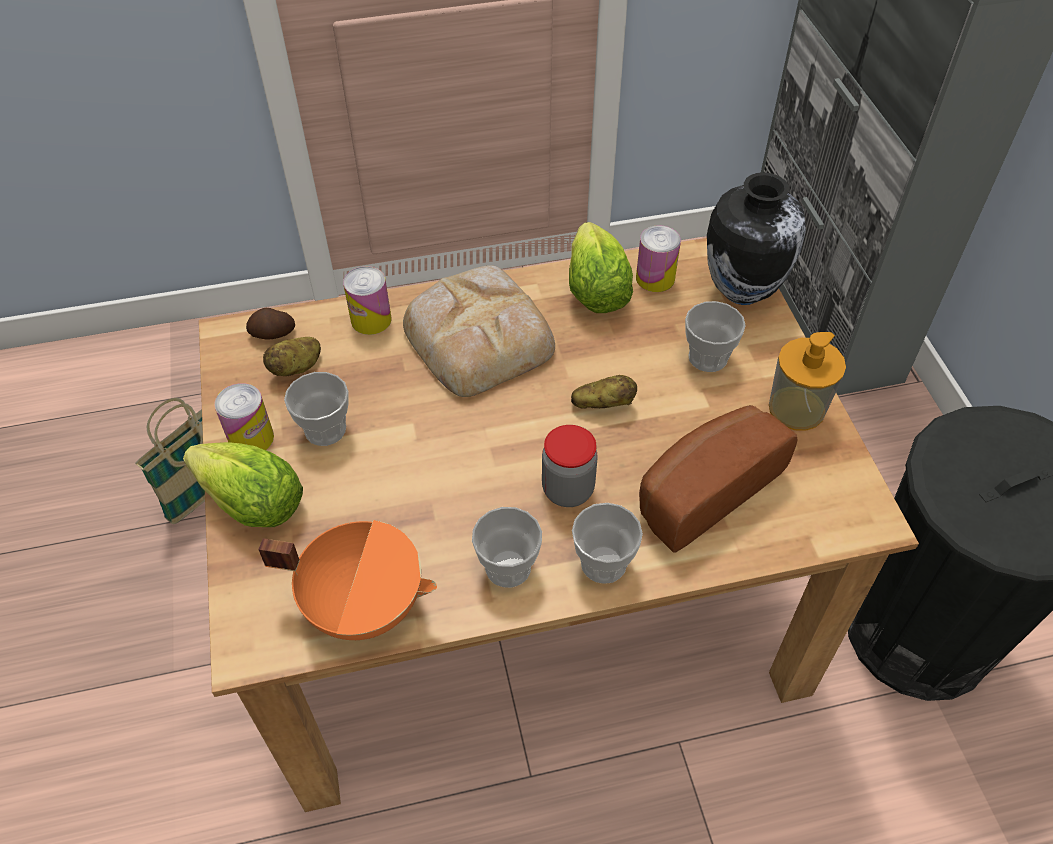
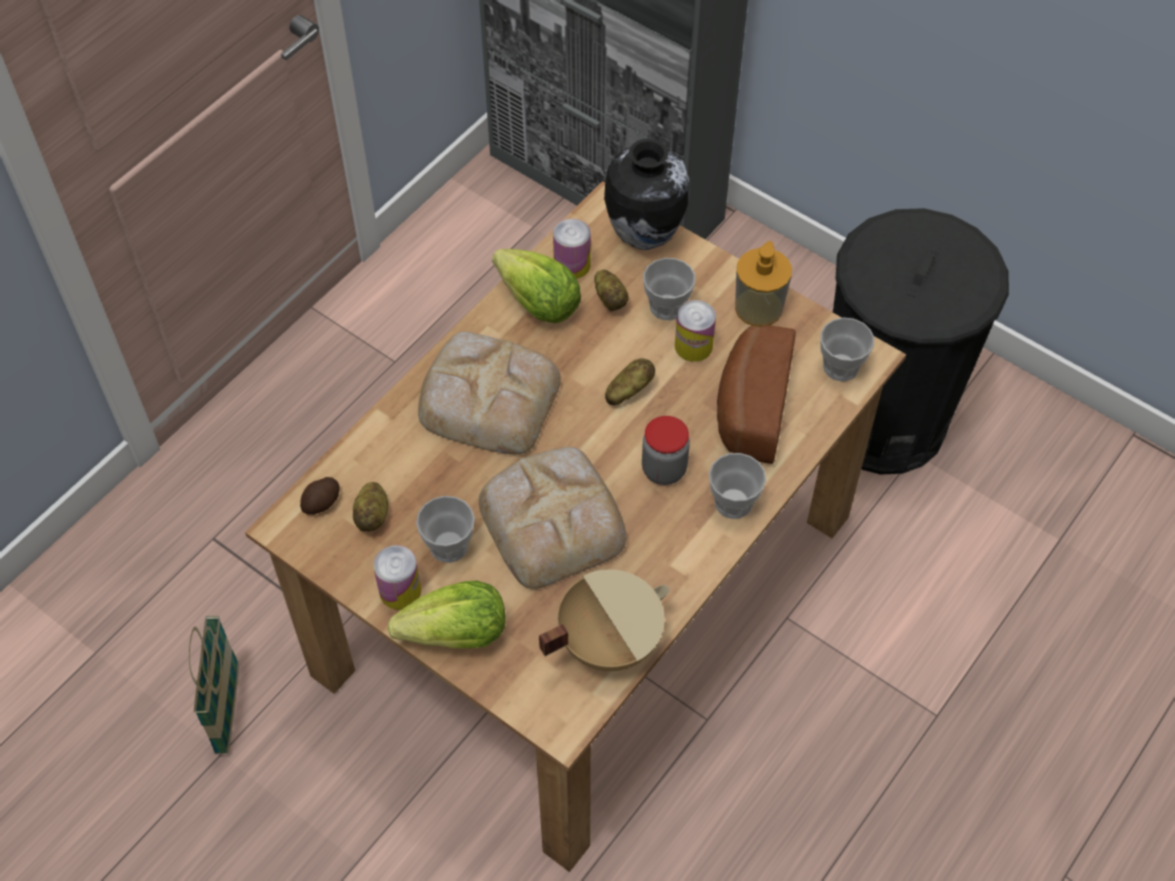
camera: 40 degrees left, 5 degrees up
orange cooking pot [258,520,437,640] -> beige cooking pot [539,570,670,671]
can [343,266,391,335] -> can moved to [675,300,716,362]
cup [472,507,542,588] -> cup moved to [820,317,874,381]
none -> bread [479,447,626,589]
none -> potato [594,270,629,312]

